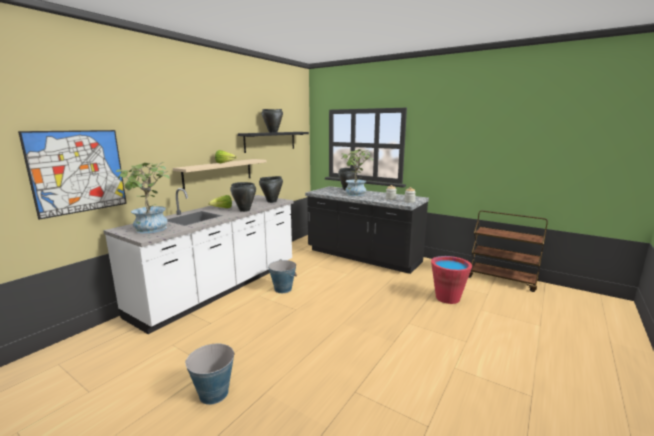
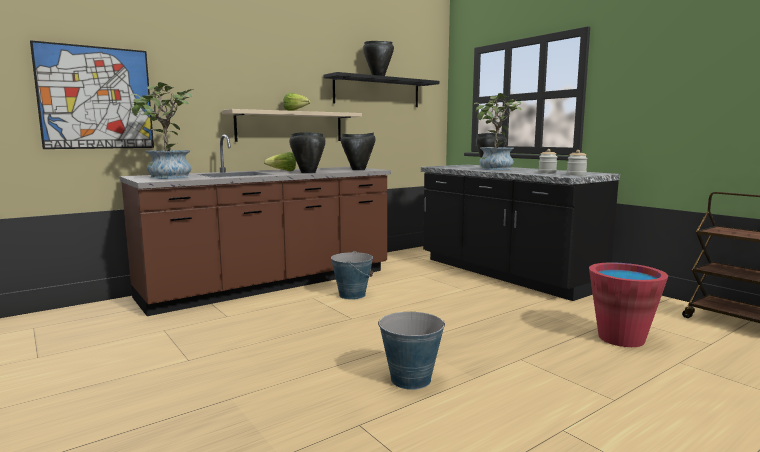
camera: 20 degrees right, 5 degrees down
white counter [103,188,294,334] -> brown counter [119,135,391,316]
bucket [185,344,235,405] -> bucket moved to [378,312,445,390]

